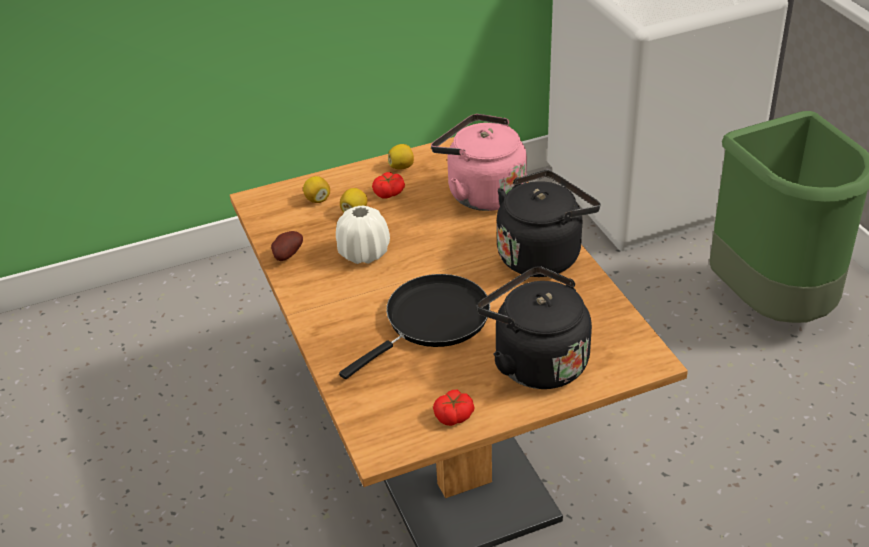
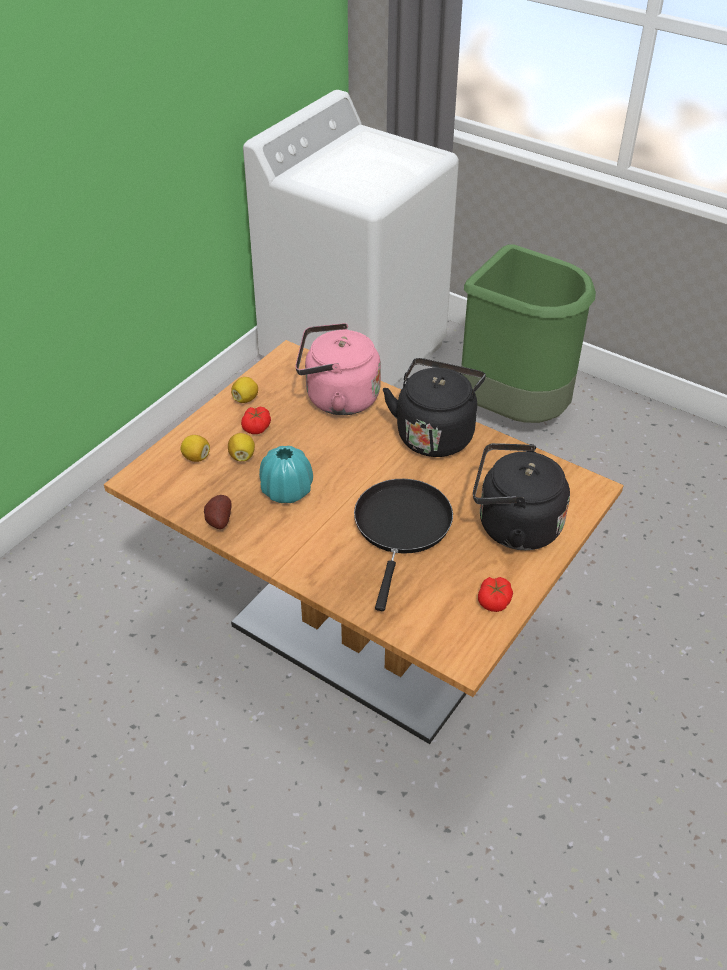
camera: 35 degrees left, 5 degrees up
white vase [336,206,390,264] -> turquoise vase [259,446,313,503]

